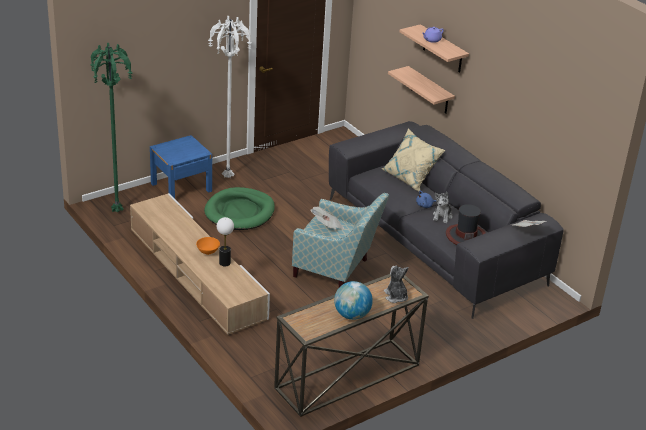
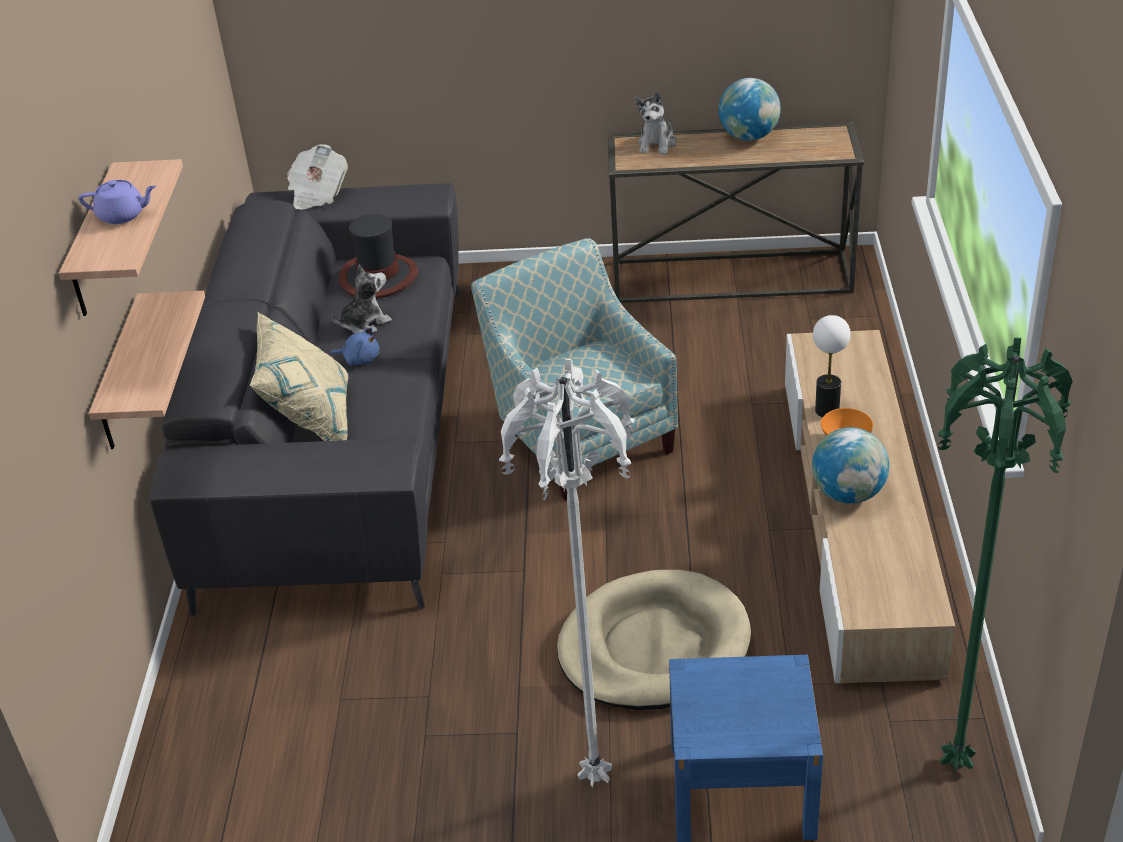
camera: 140 degrees left, 5 degrees up
green dog bed [204,187,275,230] -> beige dog bed [557,570,751,710]
newspaper [310,207,345,229] -> none
none -> globe [812,427,889,504]

